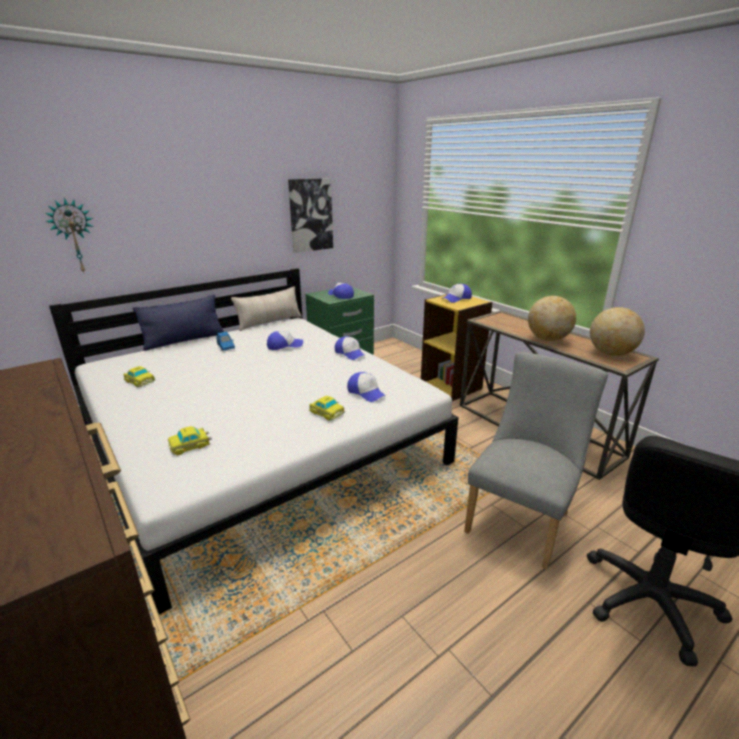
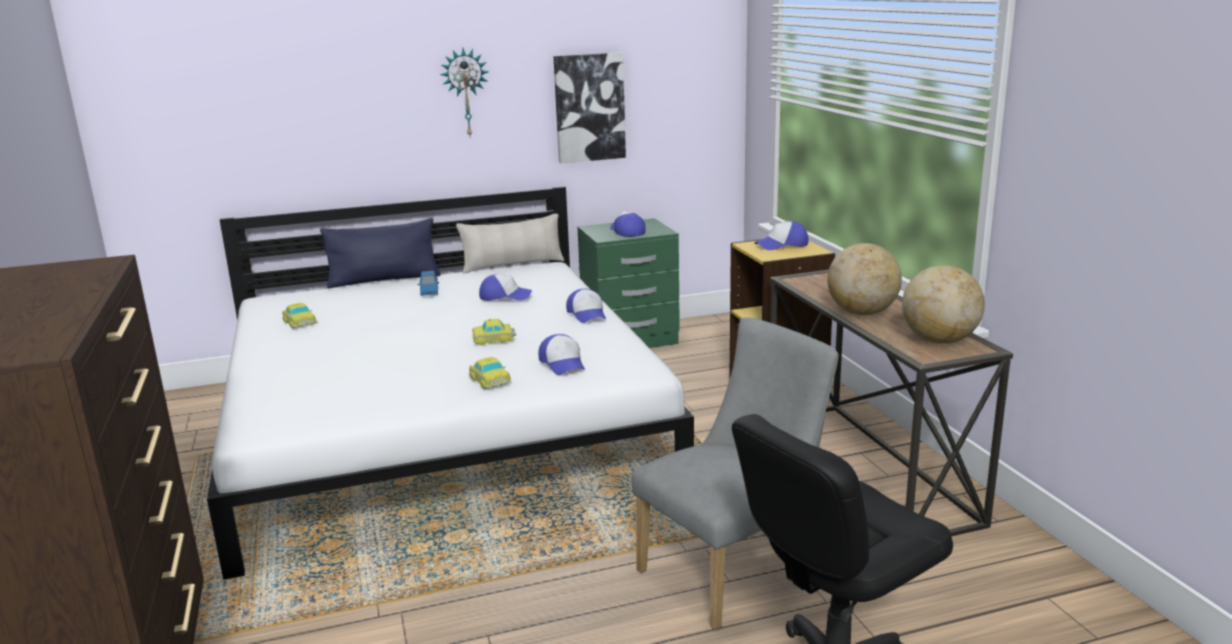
camera: 20 degrees right, 5 degrees down
wall clock [45,198,94,272] -> wall clock moved to [440,48,488,136]
toy car [168,426,212,456] -> toy car moved to [472,319,516,345]

